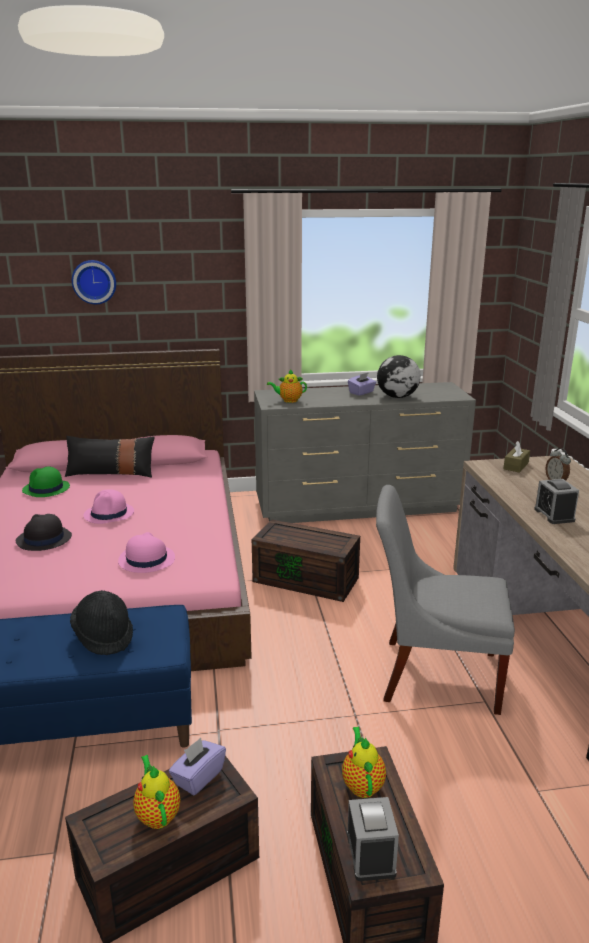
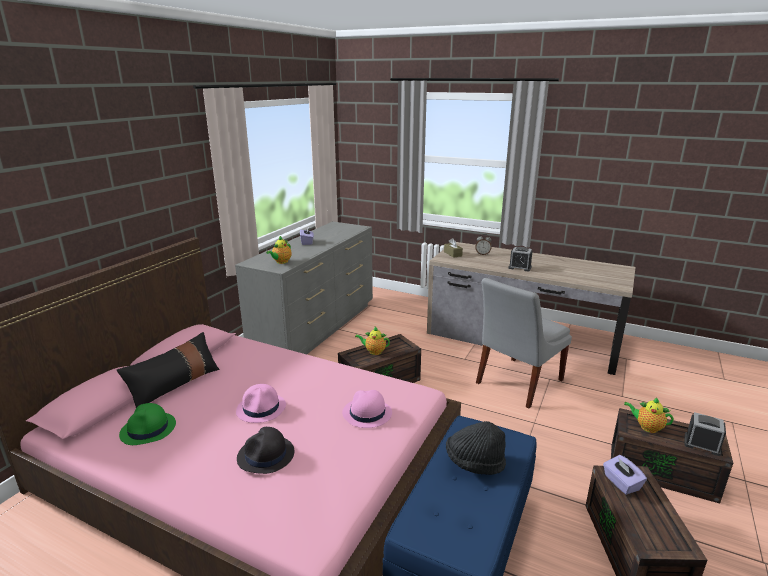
camera: 55 degrees left, 0 degrees up
wall clock [72,260,116,304] -> none
teapot [133,755,180,829] -> teapot moved to [355,327,390,355]
globe [377,355,421,398] -> none

